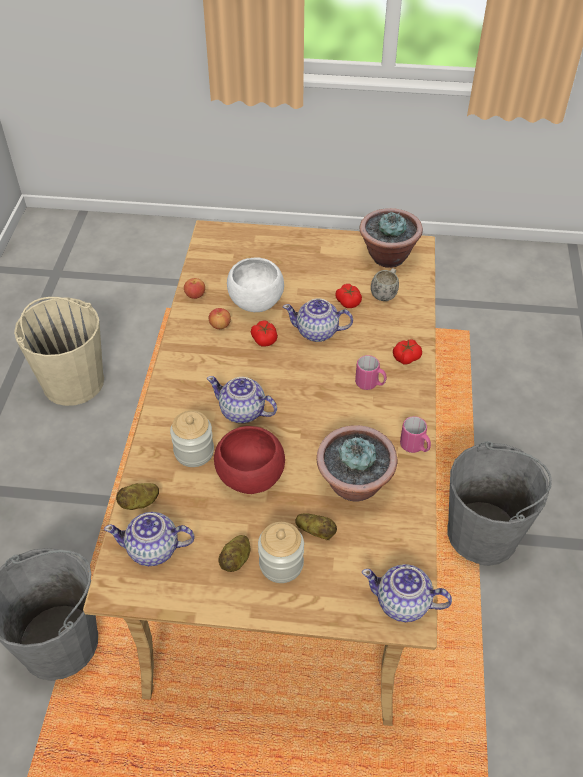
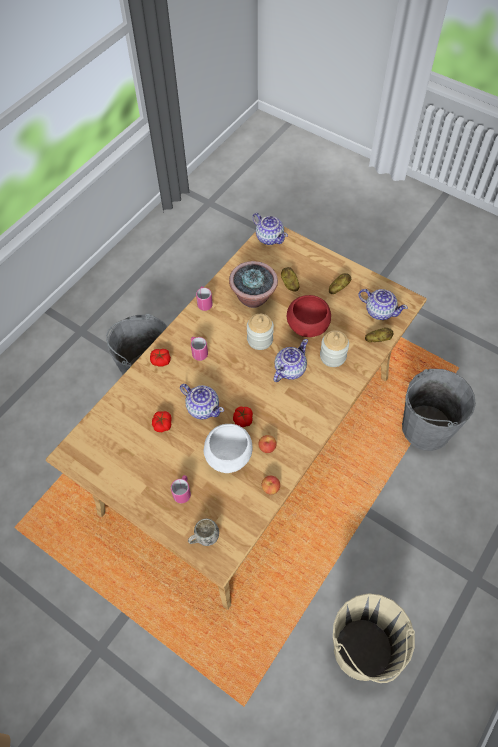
camera: 150 degrees left, 10 degrees up
teapot [207,376,277,423] -> teapot turned 105 degrees counterclockwise [273,339,308,382]
jar [258,522,304,583] -> jar moved to [247,314,274,350]
potted plant [360,208,423,268] -> none
white mug [371,268,399,301] -> white mug moved to [188,519,219,546]
none -> pink mug [171,475,191,503]

